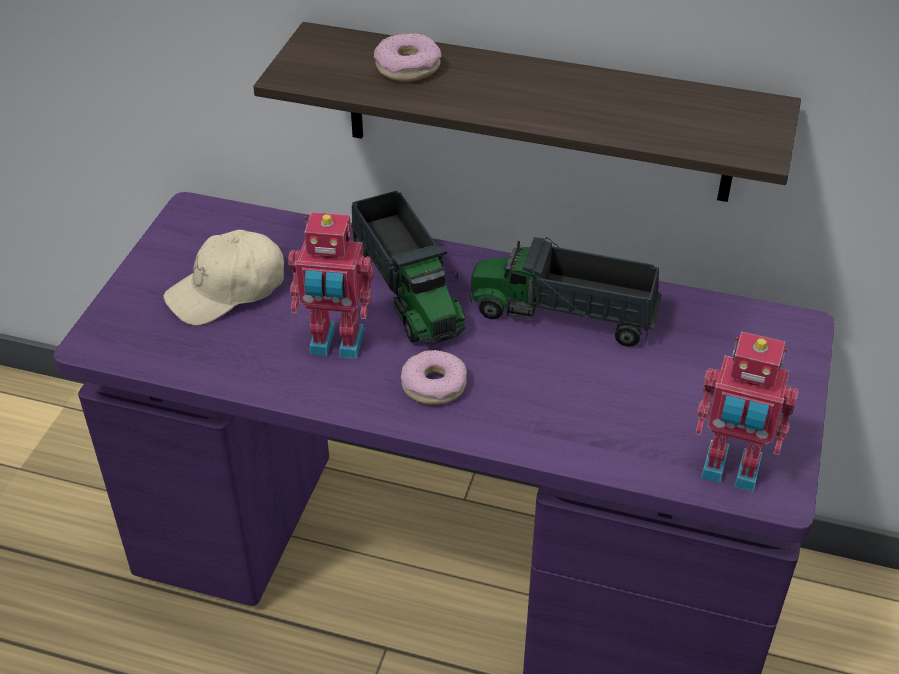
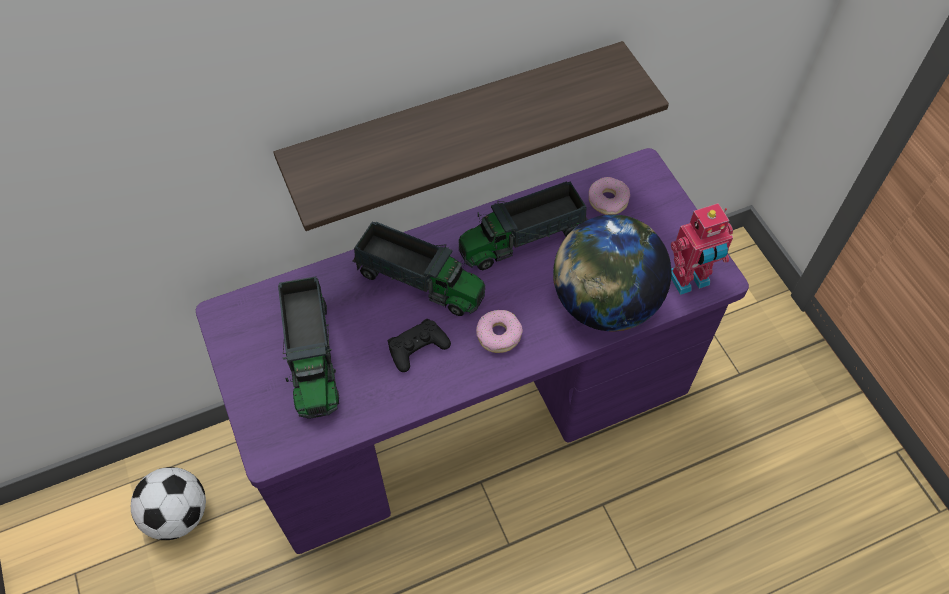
camera: 40 degrees left, 15 degrees up
beige cap [163,230,284,326] -> toy truck [278,276,339,419]
toy robot [288,212,374,359] -> black game controller [388,319,451,372]
donut [374,33,441,81] -> donut moved to [589,177,630,215]
none -> football [131,467,206,540]
none -> globe [553,215,671,332]

